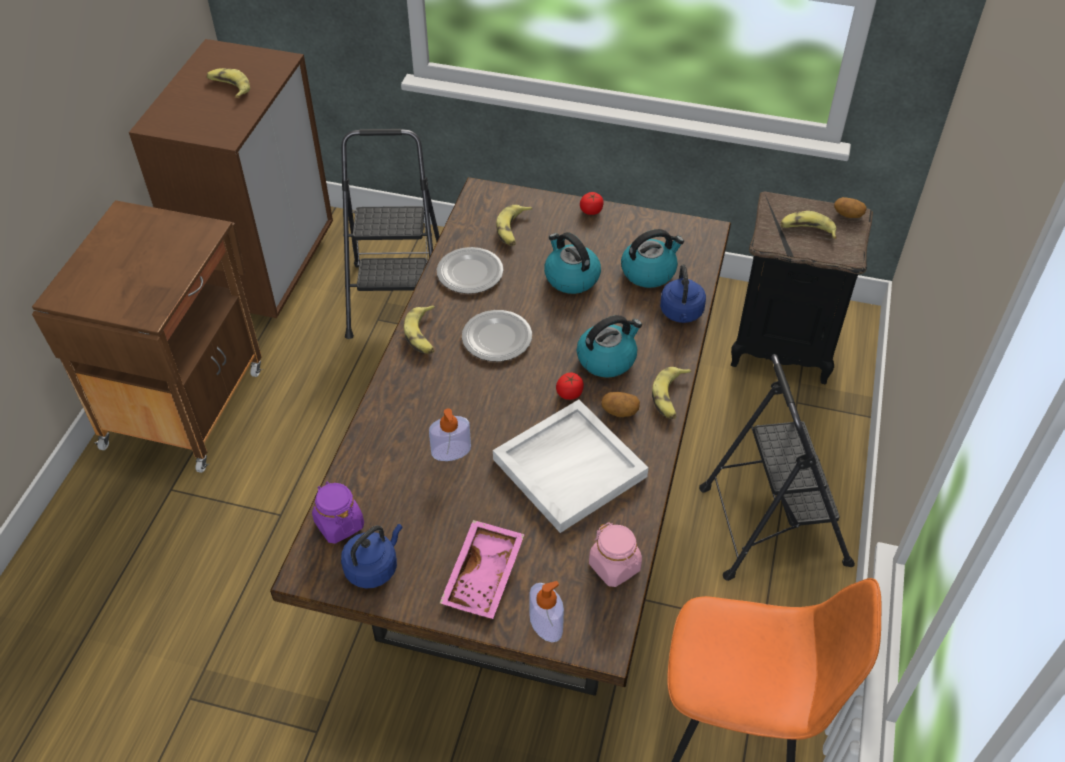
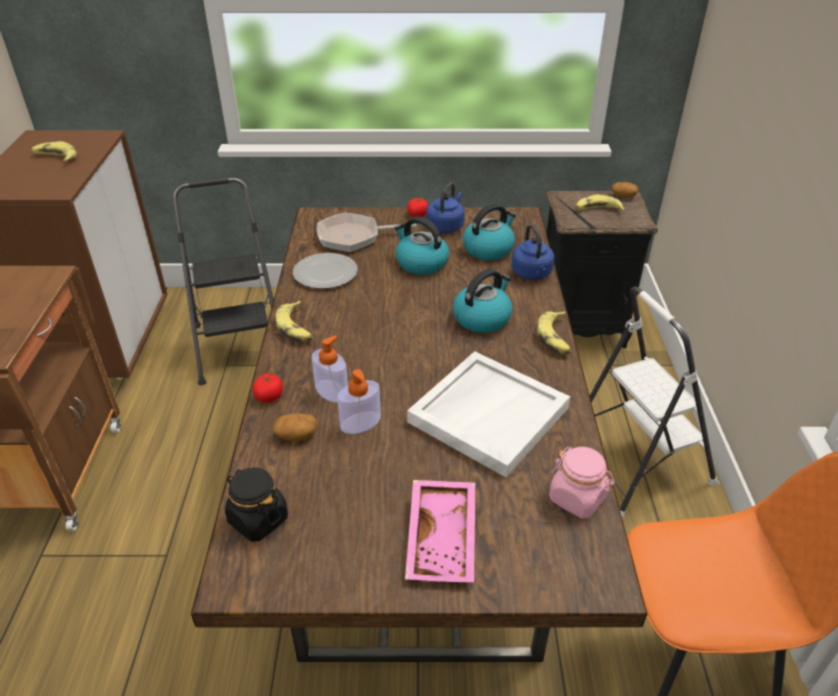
camera: 15 degrees left, 10 degrees down
purple jar [312,481,364,543] -> black jar [225,467,288,542]
blue kettle [341,524,403,588] -> blue kettle moved to [426,182,465,233]
plate [462,310,532,362] -> none
banana [496,205,532,246] -> frying pan [317,212,416,252]
soap dispenser [529,581,564,642] -> soap dispenser moved to [312,336,348,403]
tomato [556,373,584,400] -> tomato moved to [253,374,283,402]
potato [601,392,640,417] -> potato moved to [273,414,317,442]
black step ladder [699,354,855,581] -> white step ladder [590,287,719,518]

